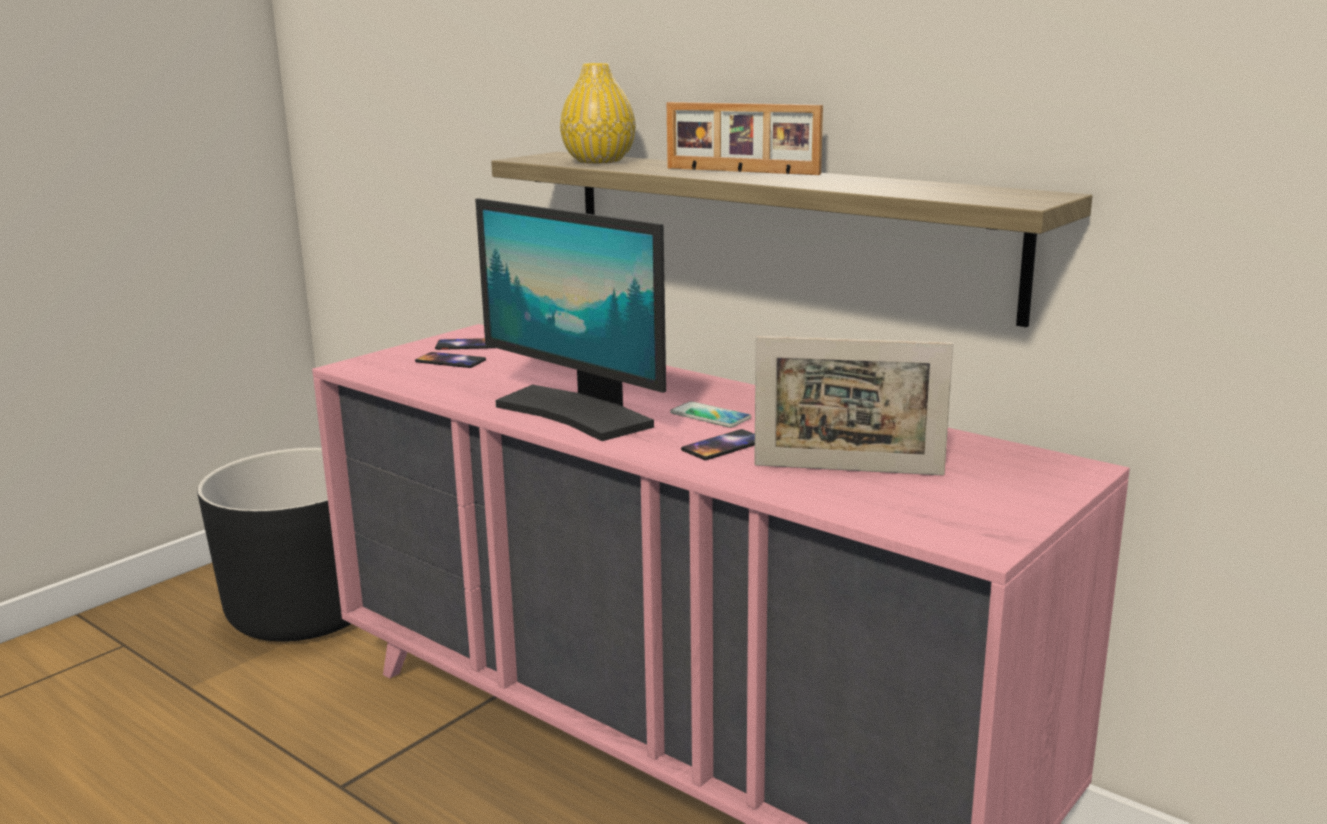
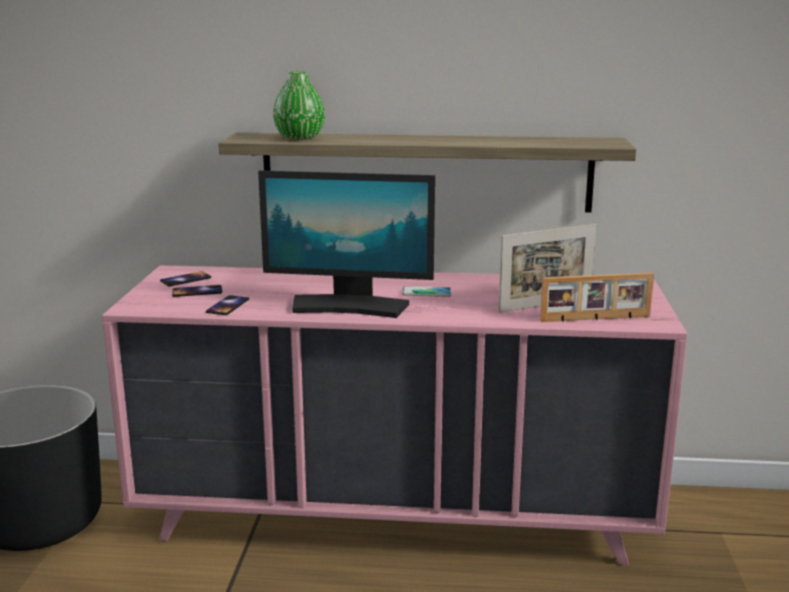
camera: 35 degrees left, 0 degrees up
yellow vase [560,63,636,164] -> green vase [273,72,325,140]
picture frame [667,102,823,175] -> picture frame moved to [540,273,654,322]
phone [681,429,755,460] -> phone moved to [206,295,249,315]

